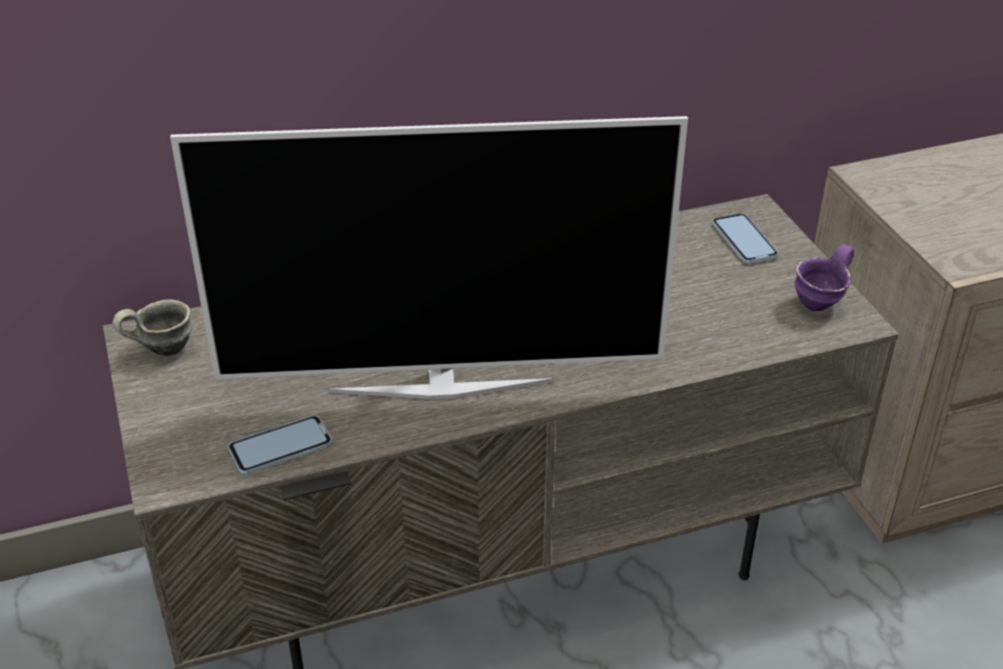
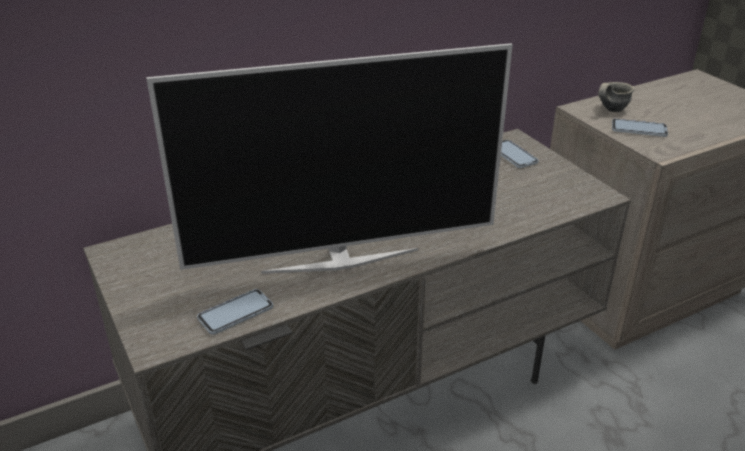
camera: 10 degrees left, 5 degrees down
grey mug [112,299,192,356] -> grey mug moved to [598,82,634,112]
purple mug [795,244,854,311] -> none
none -> phone [612,119,668,137]

